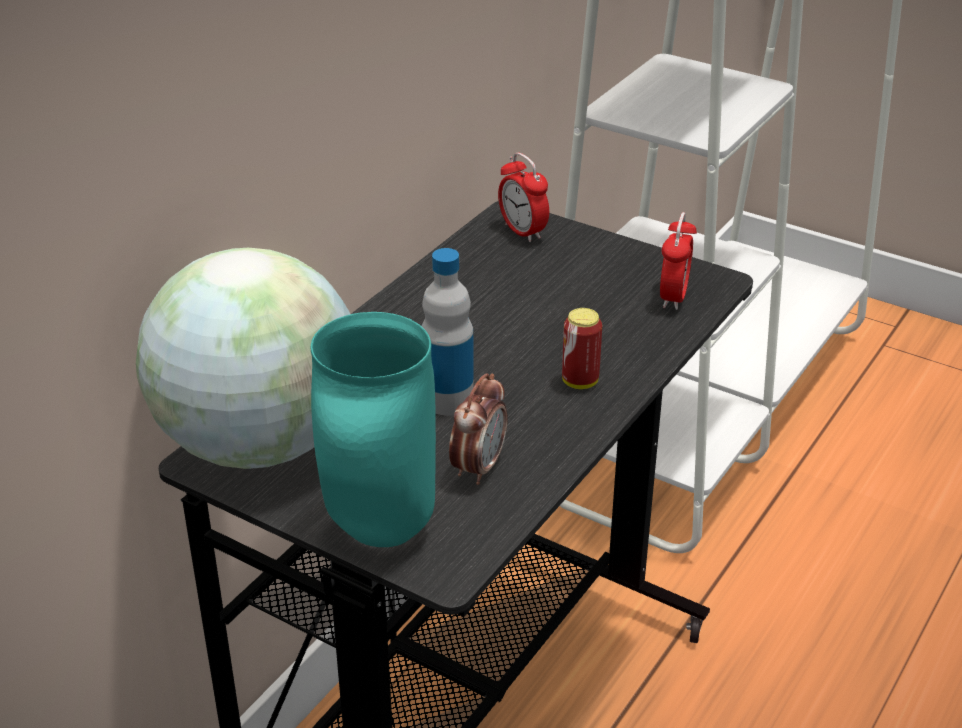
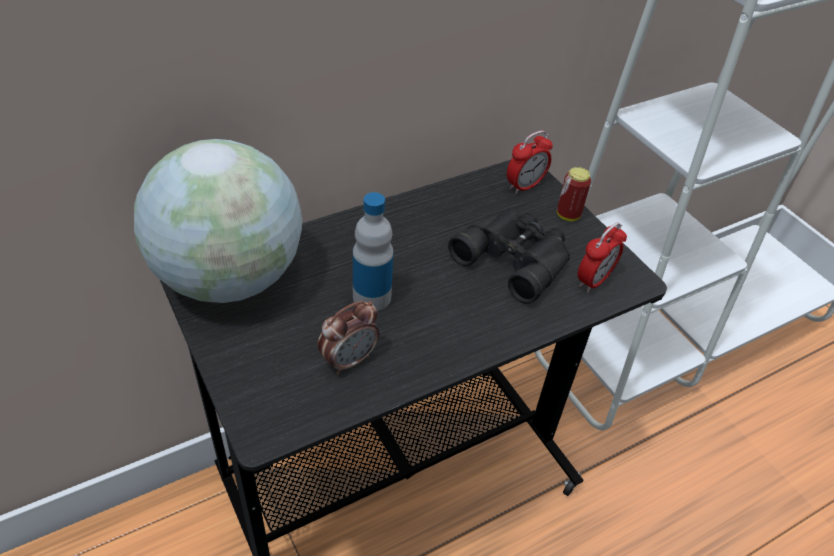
camera: 25 degrees right, 10 degrees up
turquoise vase [311,312,436,547] -> none
alarm clock [498,153,549,242] -> alarm clock turned 120 degrees counterclockwise [507,131,553,194]
can [562,308,602,389] -> can moved to [557,167,591,221]
none -> black binoculars [448,210,570,304]

